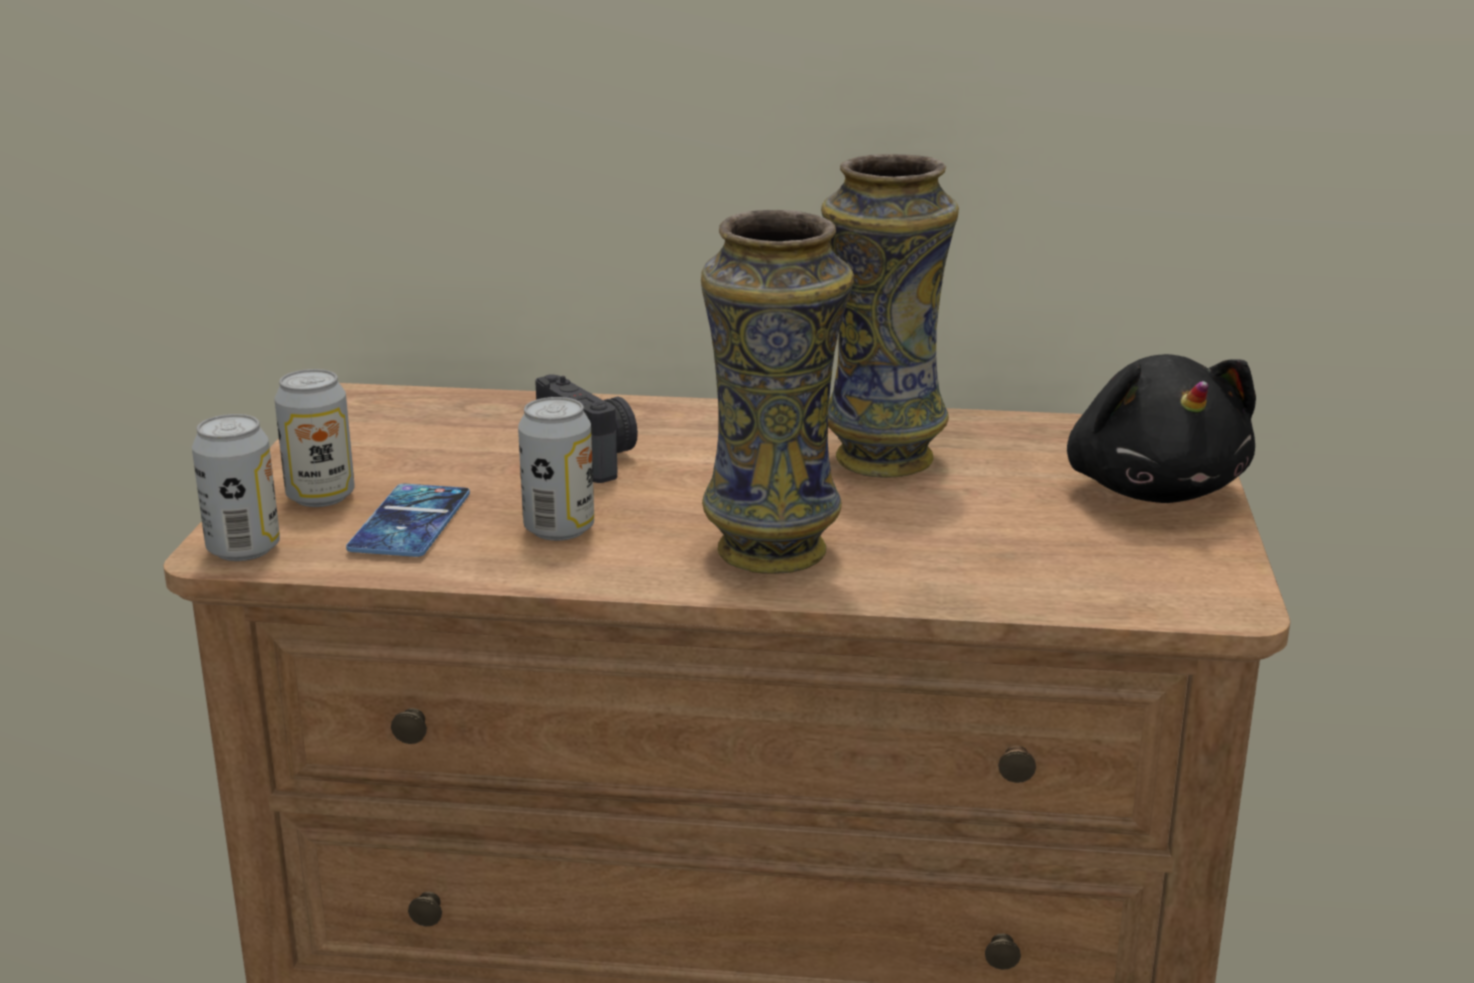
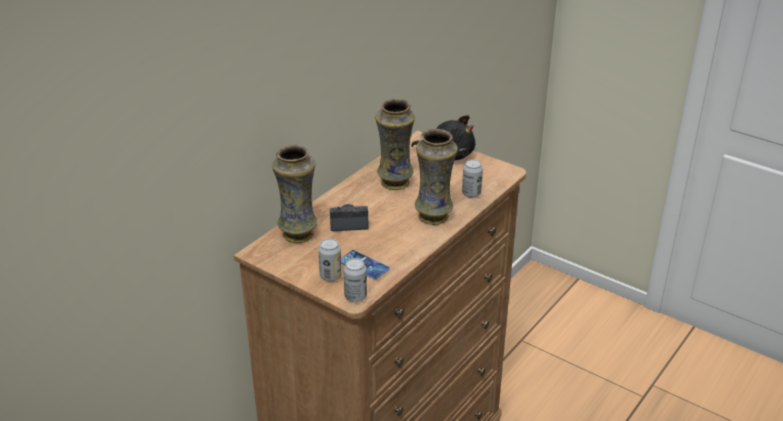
camera: 60 degrees left, 10 degrees up
can [518,397,594,541] -> can moved to [462,159,483,198]
none -> vase [272,145,317,243]

